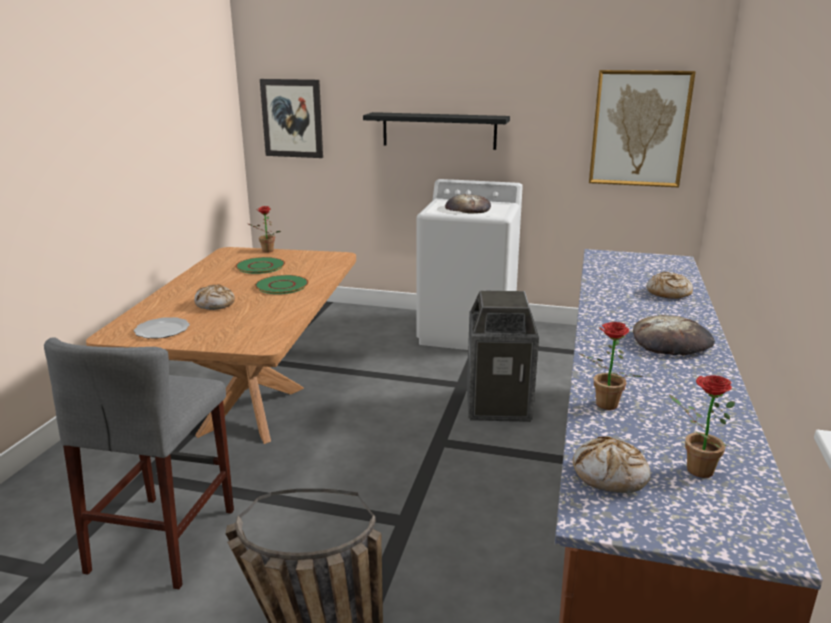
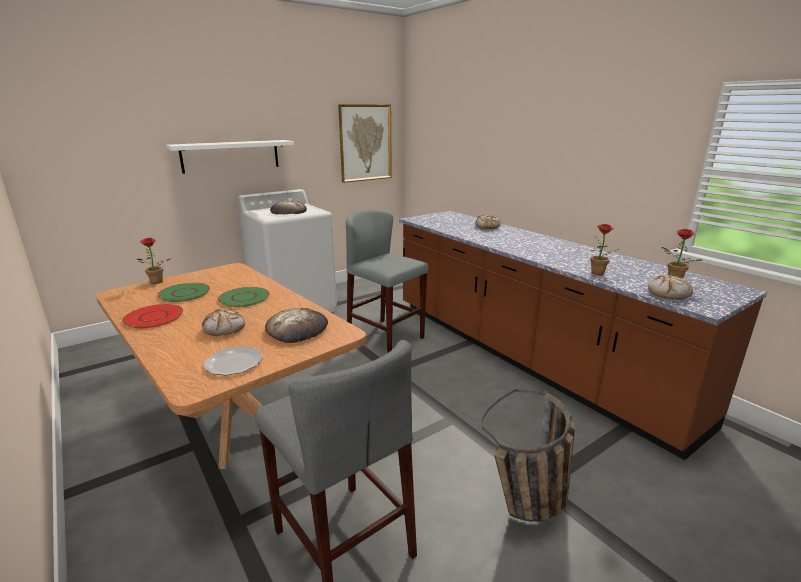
camera: 50 degrees left, 0 degrees up
picture [260,79,323,158] -> none
black shelf [363,112,510,150] -> white shelf [166,140,294,174]
trash can [467,290,539,422] -> grey stool [346,210,428,353]
bread [633,315,715,355] -> bread moved to [265,308,328,343]
none -> red plate [122,304,183,328]

